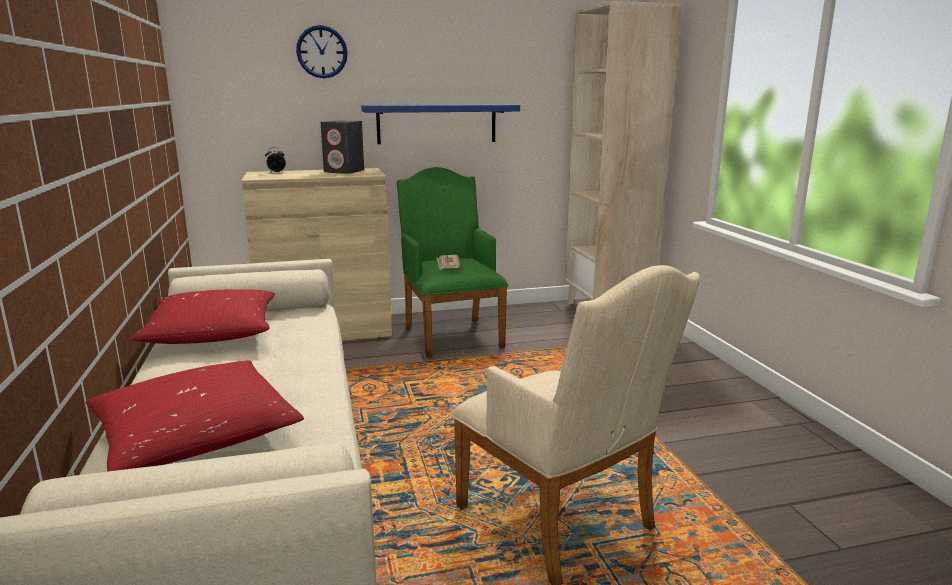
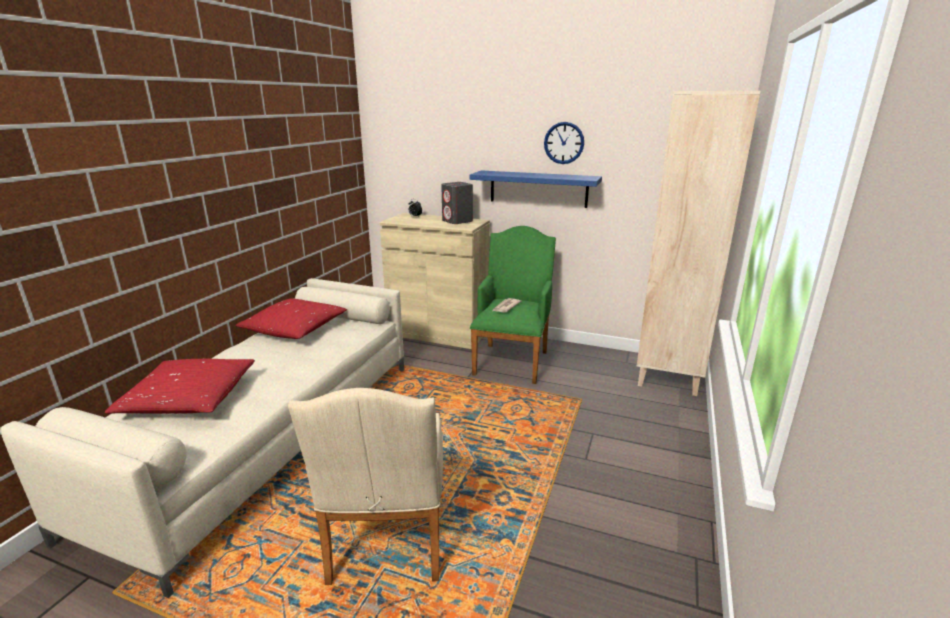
camera: 35 degrees right, 5 degrees up
wall clock [296,25,348,78] -> wall clock moved to [544,122,584,164]

